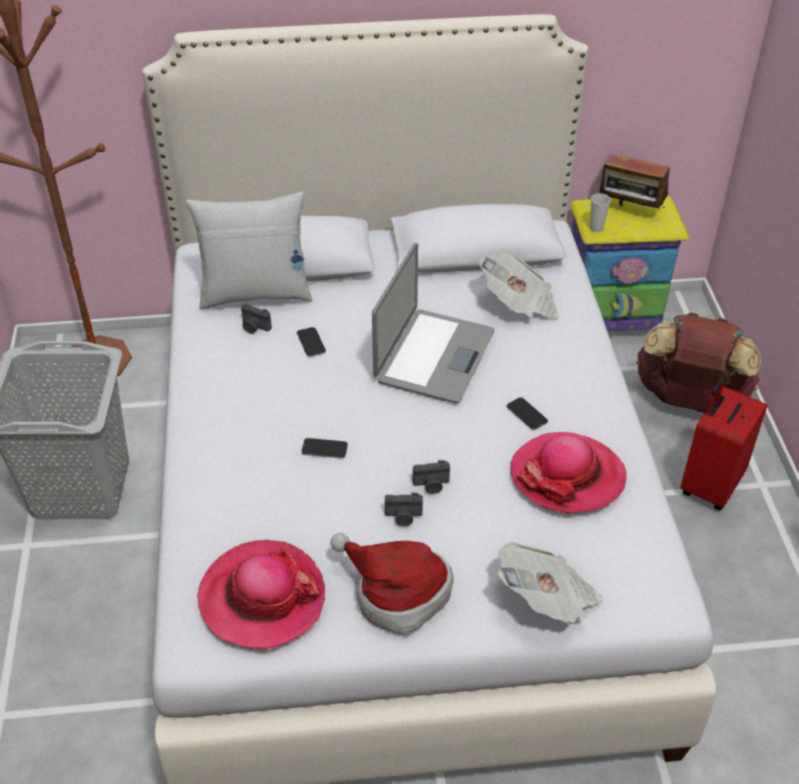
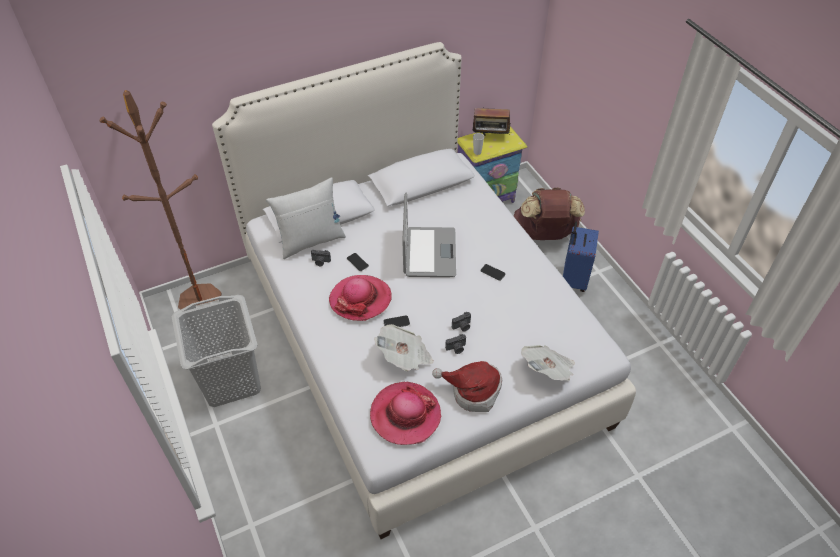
camera: 20 degrees left, 5 degrees up
newspaper [479,252,559,319] -> newspaper moved to [374,324,434,371]
hat [511,432,627,515] -> hat moved to [329,275,392,321]
red suitcase [680,375,767,510] -> blue suitcase [563,222,599,292]

